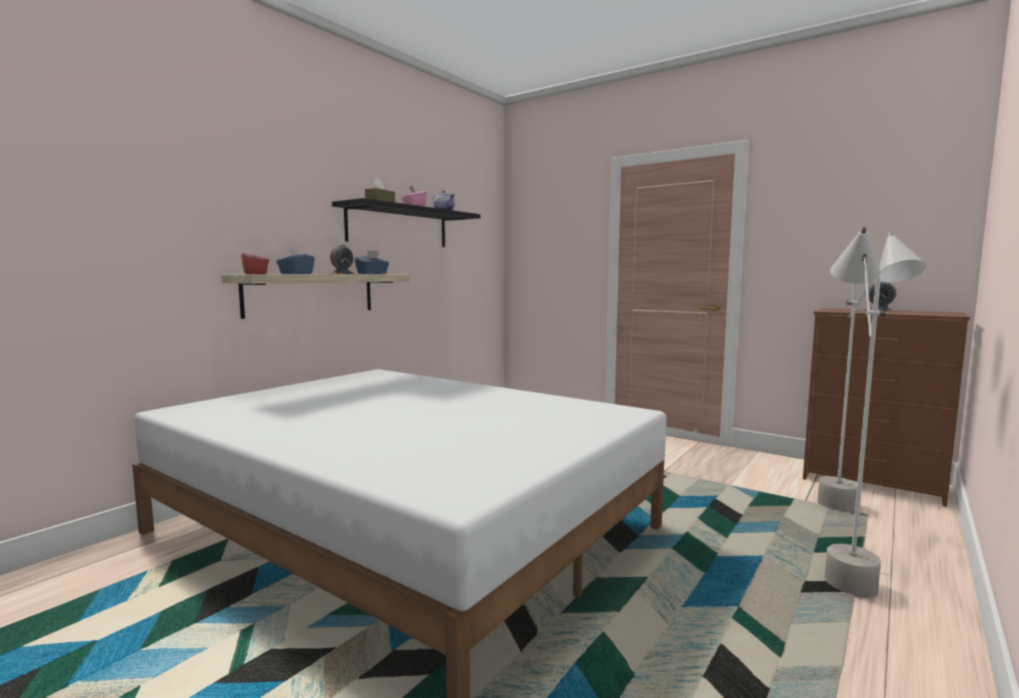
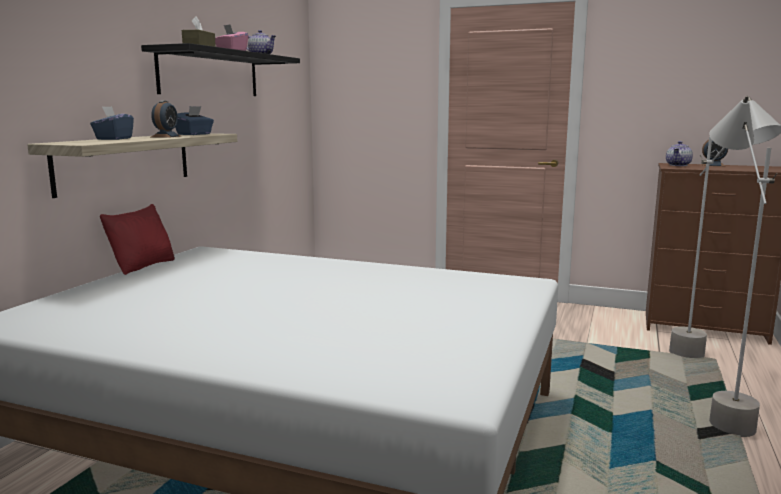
camera: 15 degrees left, 5 degrees up
red tissue box [241,246,269,274] -> none
none -> red pillow [100,204,175,275]
none -> teapot [666,141,693,166]

